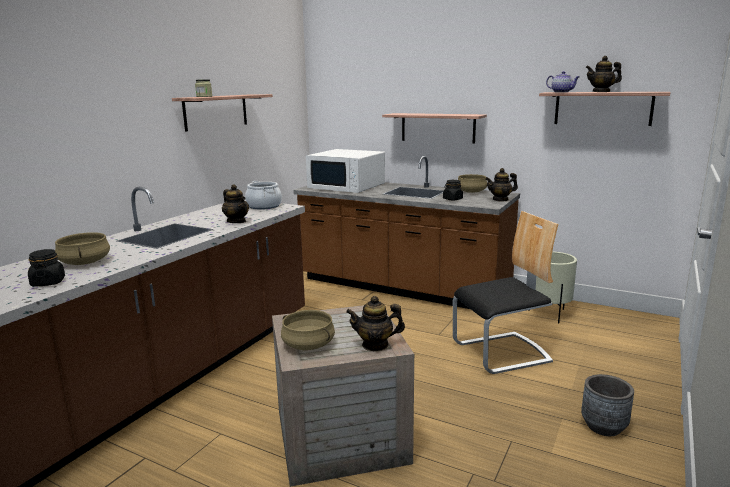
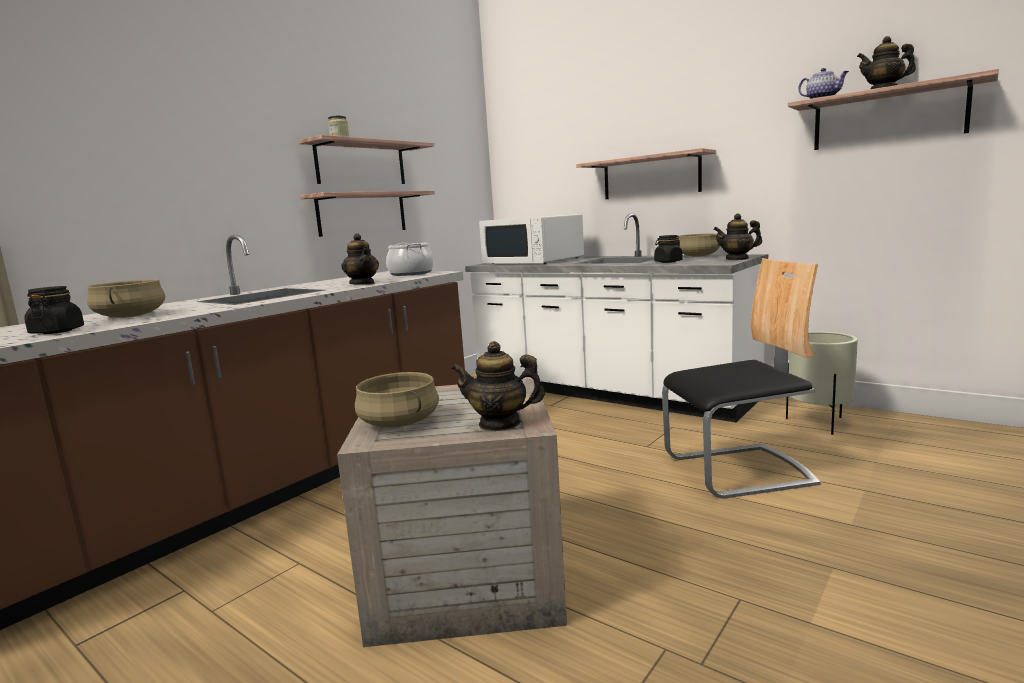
camera: 10 degrees right, 5 degrees down
brown counter [293,156,520,309] -> white counter [465,213,768,422]
grey planter [581,374,634,436] -> none
none -> shelf [300,191,435,237]

